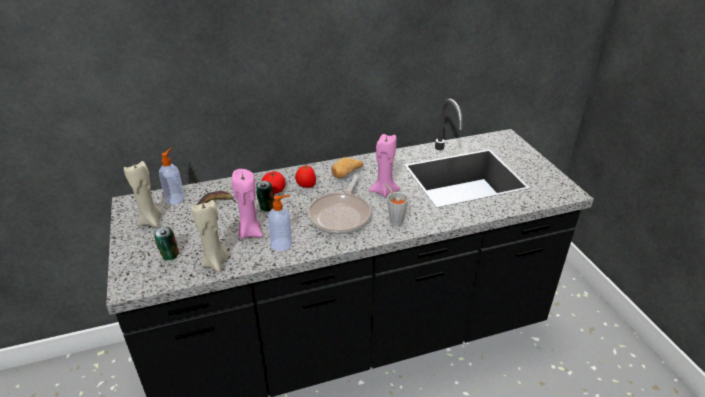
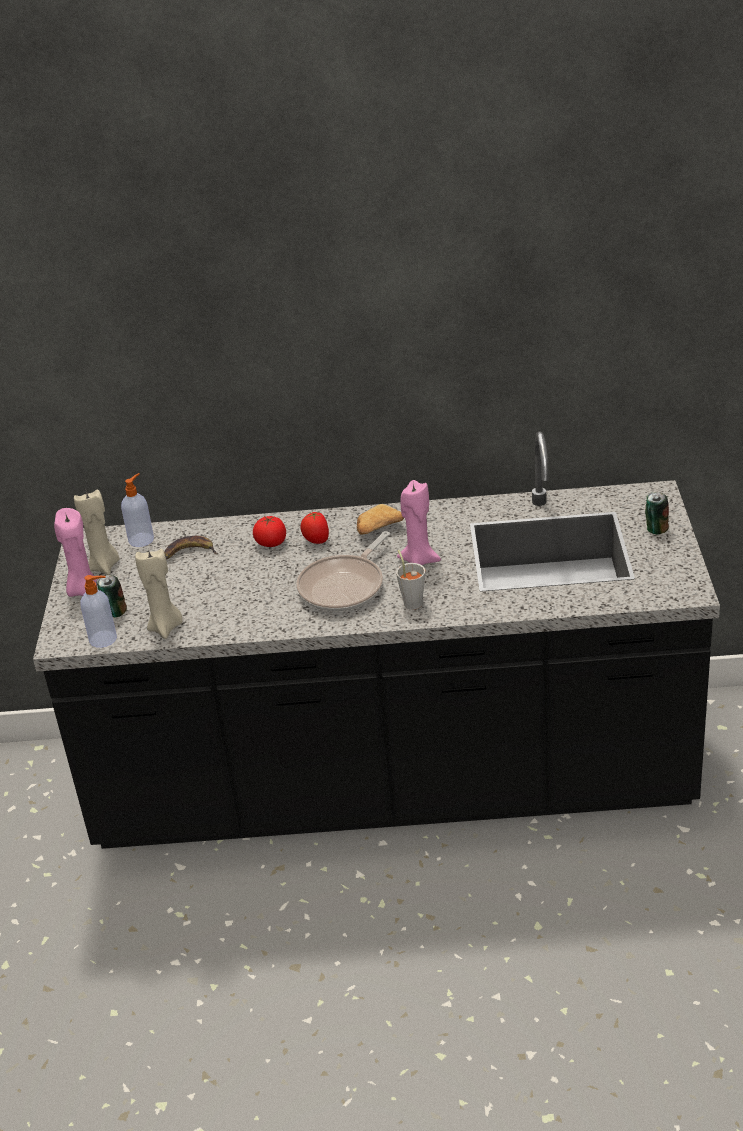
camera: 20 degrees right, 0 degrees up
pink candle [232,169,263,239] -> pink candle moved to [54,508,98,597]
can [256,180,274,211] -> can moved to [645,492,669,535]
soap dispenser [268,195,292,251] -> soap dispenser moved to [80,575,117,648]

